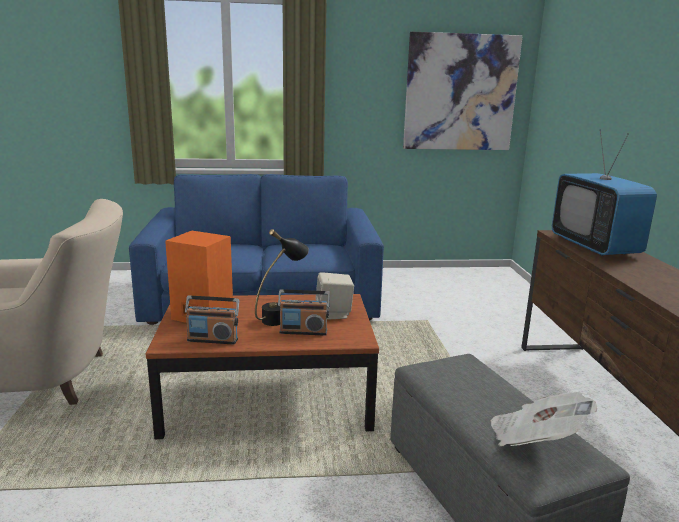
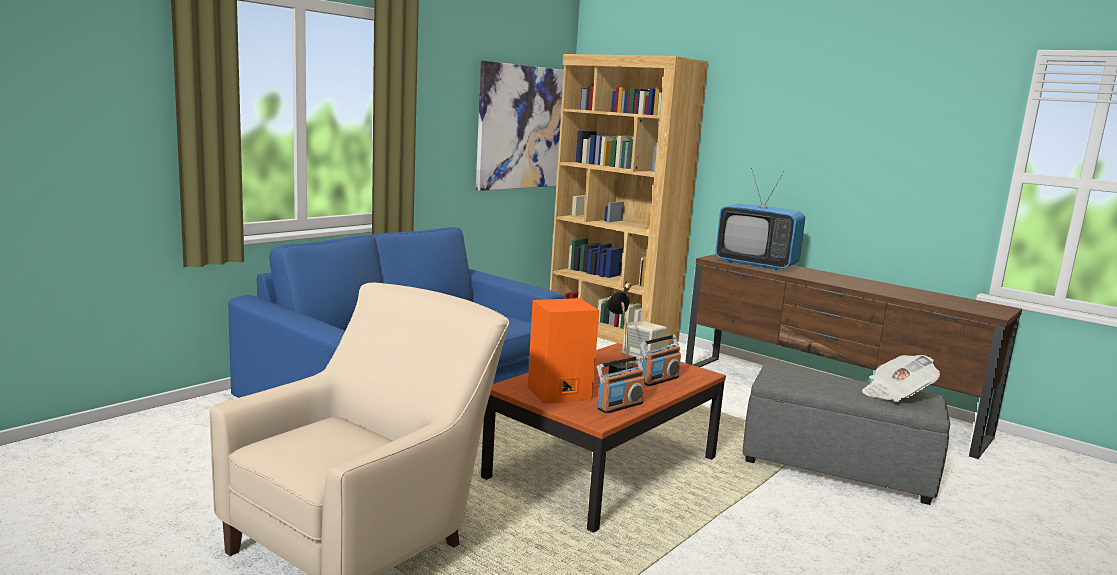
camera: 45 degrees left, 5 degrees down
none -> brown bookcase [550,54,708,347]

